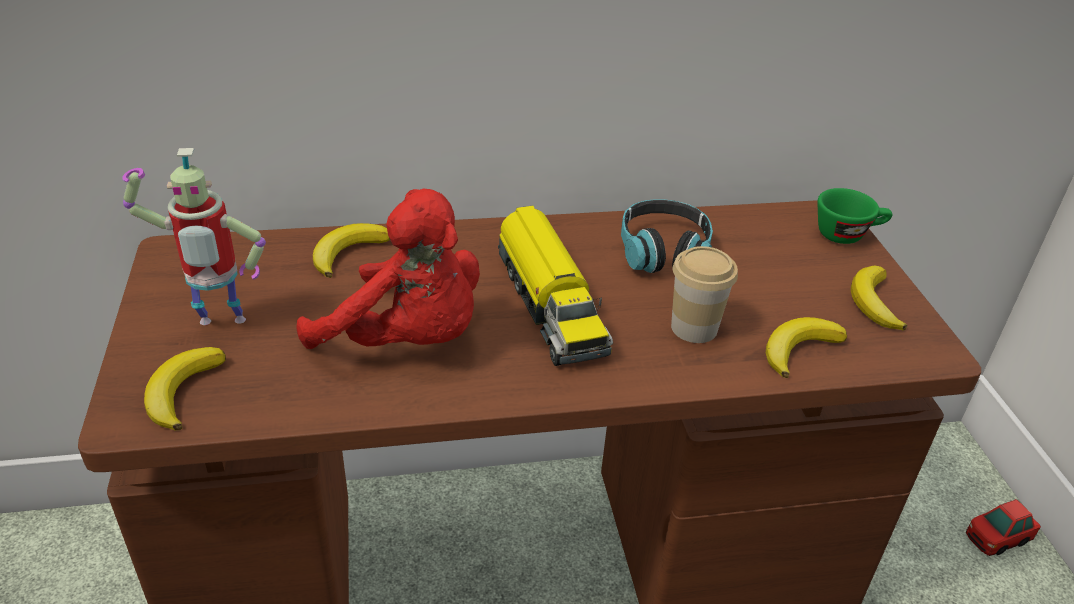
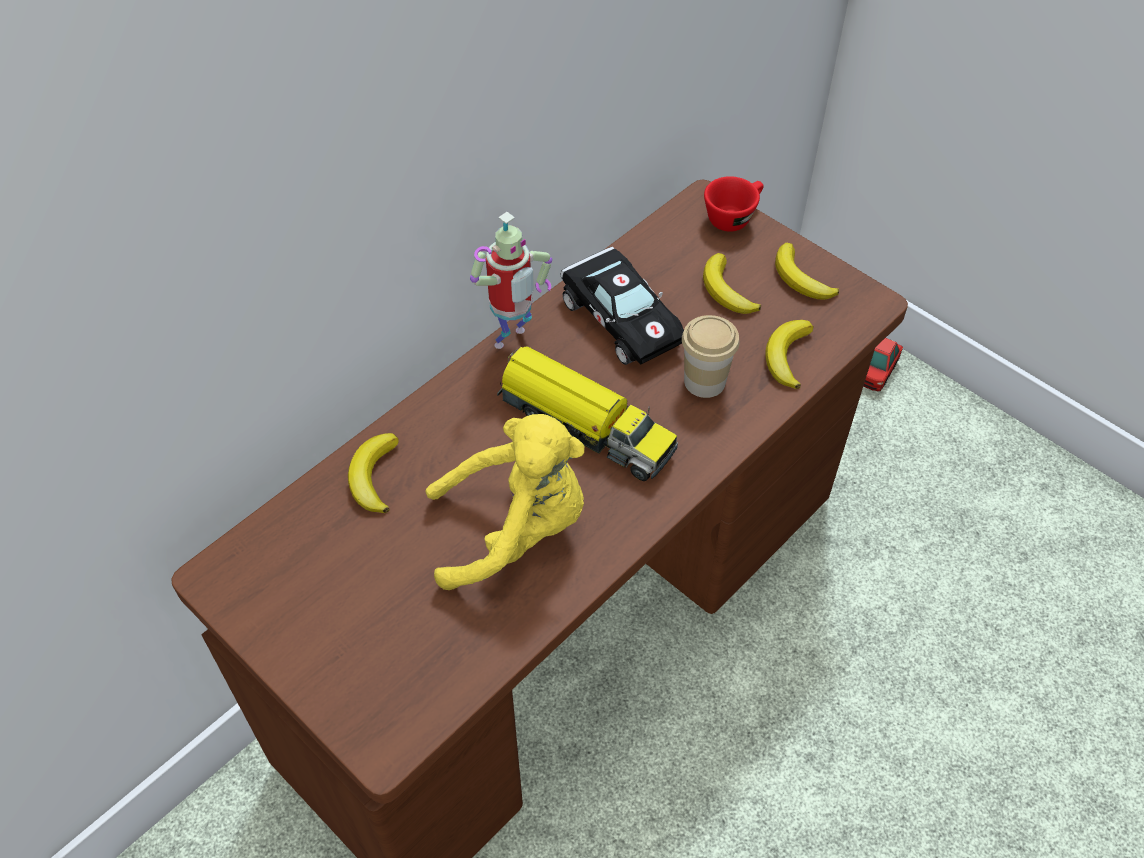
camera: 35 degrees left, 15 degrees up
toy robot [122,148,266,325] -> toy robot moved to [470,212,552,349]
banana [144,347,226,430] -> banana moved to [703,253,761,314]
red plush toy [296,189,480,349] -> yellow plush toy [425,414,584,590]
headphones [621,199,713,273] -> black toy car [560,247,684,365]
green cup [818,188,892,244] -> red cup [704,176,764,232]

